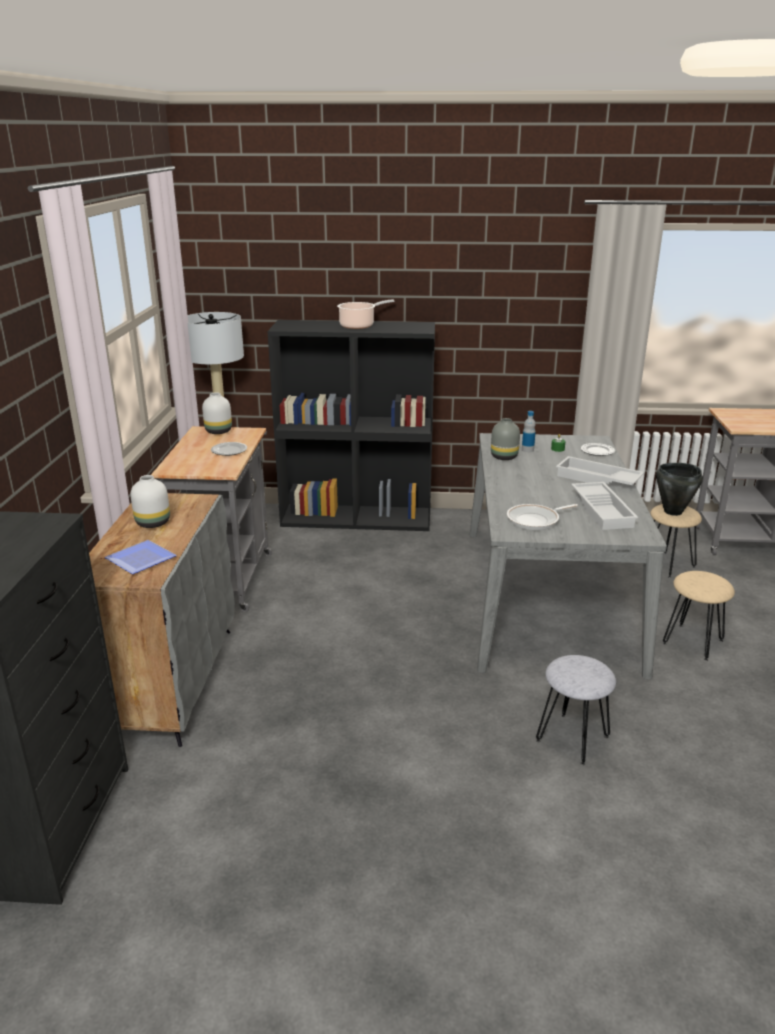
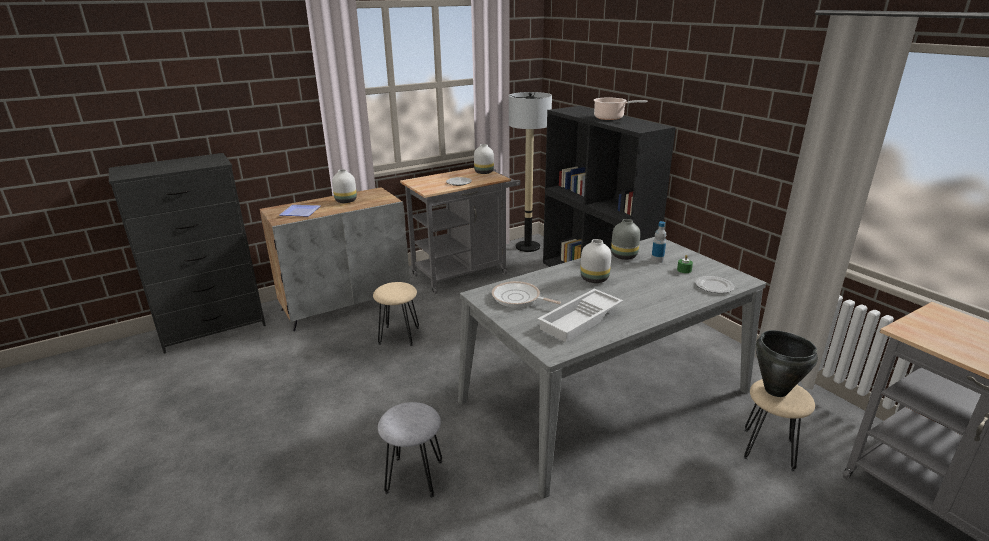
camera: 55 degrees right, 0 degrees up
white tray [556,456,644,485] -> none
beige stool [662,571,735,661] -> beige stool moved to [373,282,419,346]
none -> white vase [580,239,611,283]

